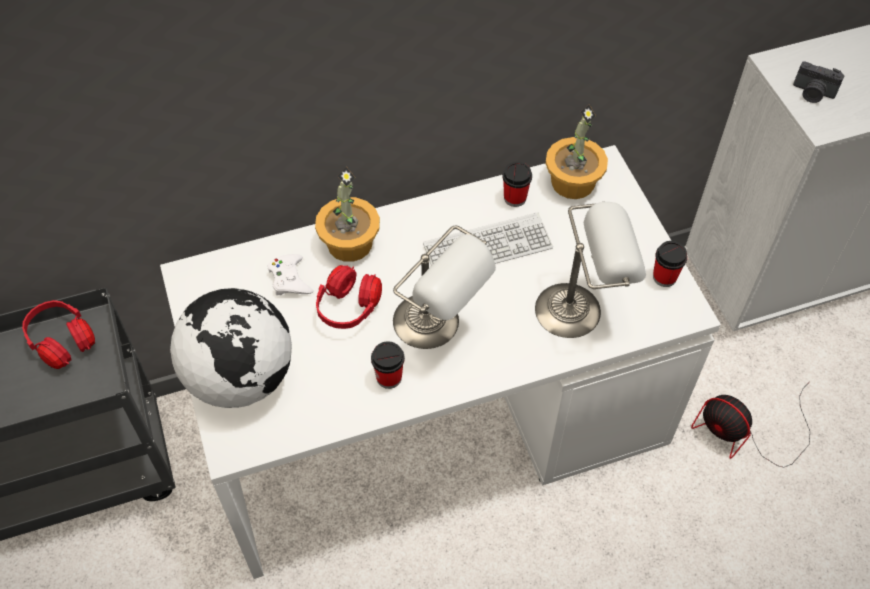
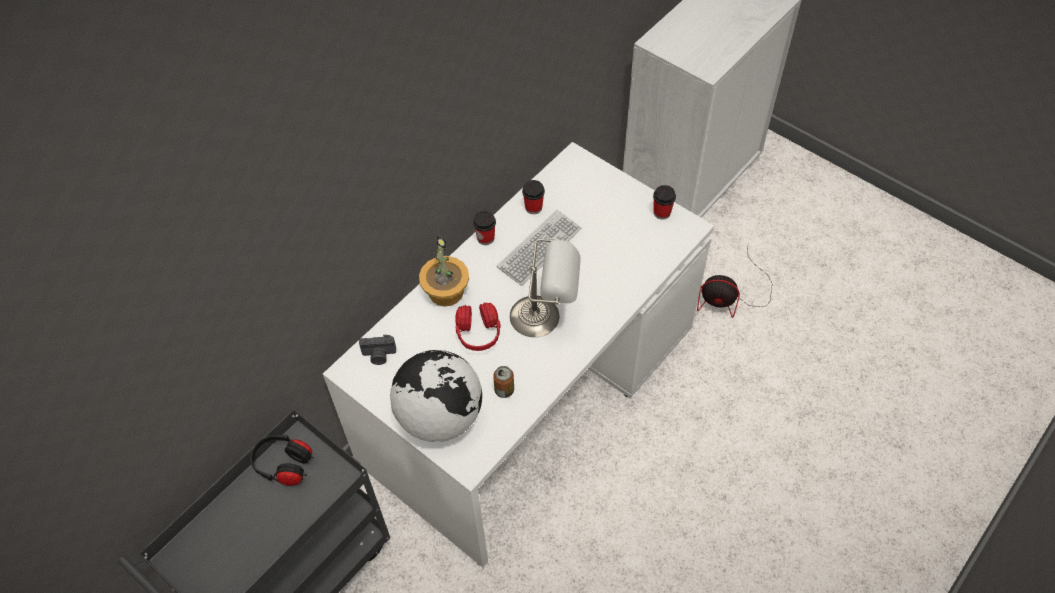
camera: 30 degrees left, 0 degrees up
red headphones [22,300,95,369] -> black headphones [250,435,314,486]
white game controller [268,254,313,295] -> none
cup [371,341,405,389] -> cup moved to [473,211,496,245]
white table lamp [535,202,646,338] -> none
potted plant [545,105,608,199] -> none
camera [793,61,844,103] -> camera moved to [359,335,396,365]
none -> can [493,366,514,398]

